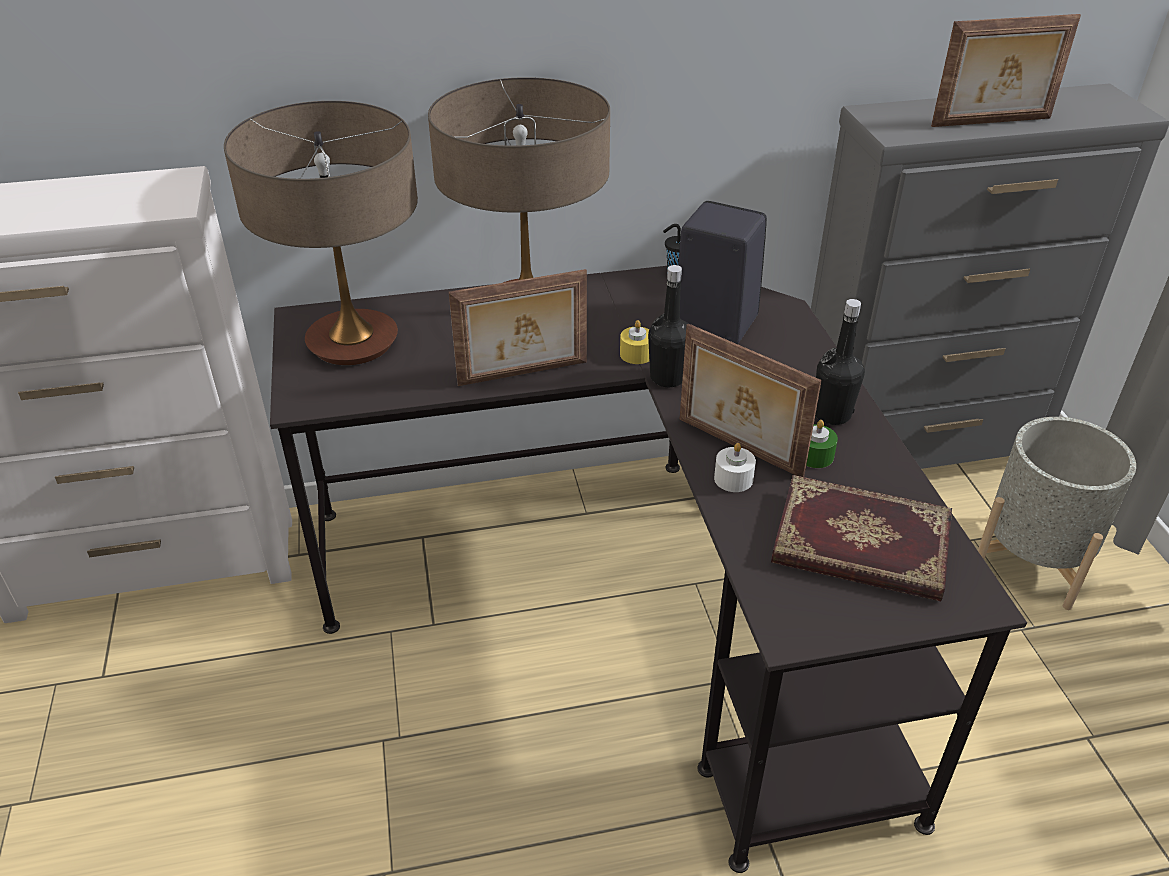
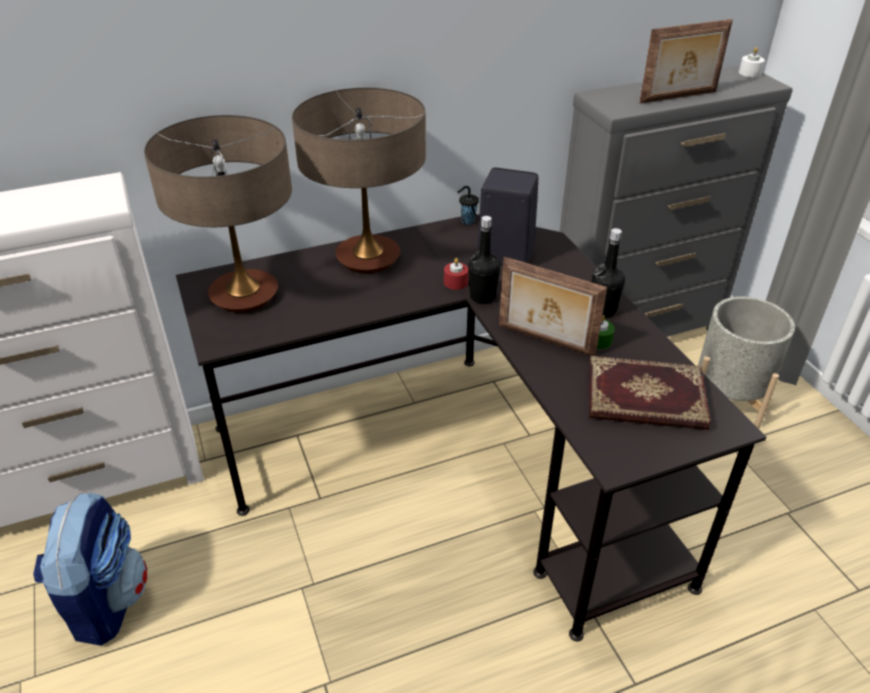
camera: 10 degrees left, 0 degrees up
picture frame [449,269,587,386] -> none
yellow candle [620,320,649,364] -> red candle [444,258,468,290]
white candle [714,443,756,492] -> white candle moved to [739,47,765,77]
none -> backpack [33,493,148,646]

